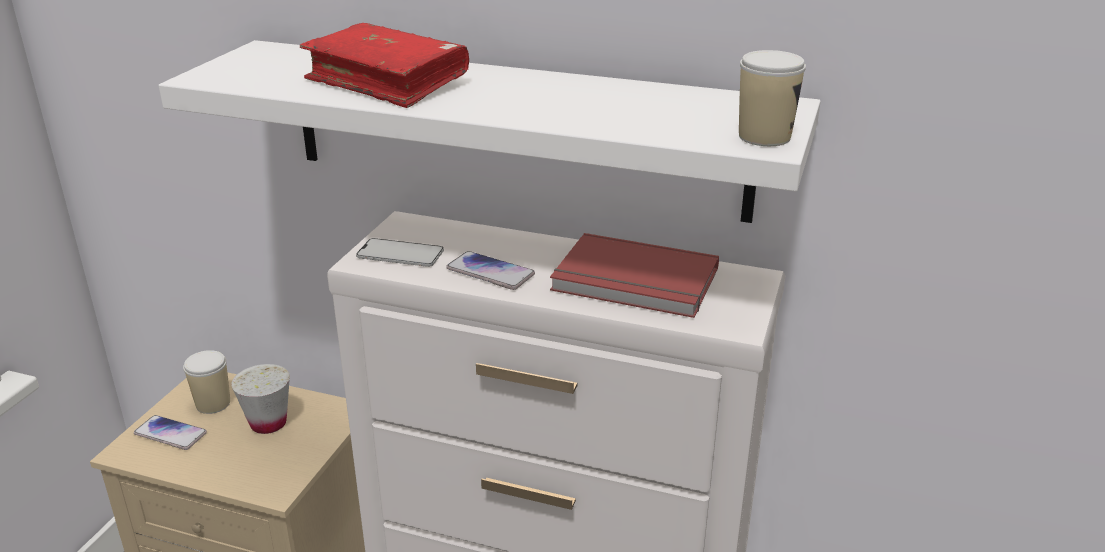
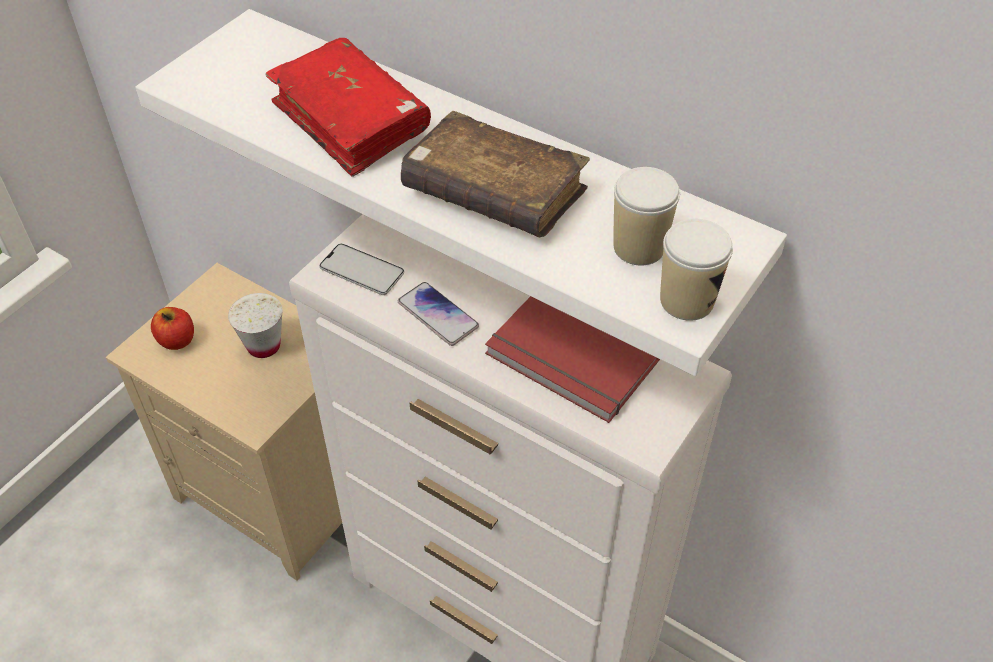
camera: 15 degrees right, 20 degrees up
phone [134,415,207,450] -> apple [151,307,194,350]
cup [183,350,230,414] -> cup moved to [613,167,680,265]
none -> brown book [401,111,590,237]

